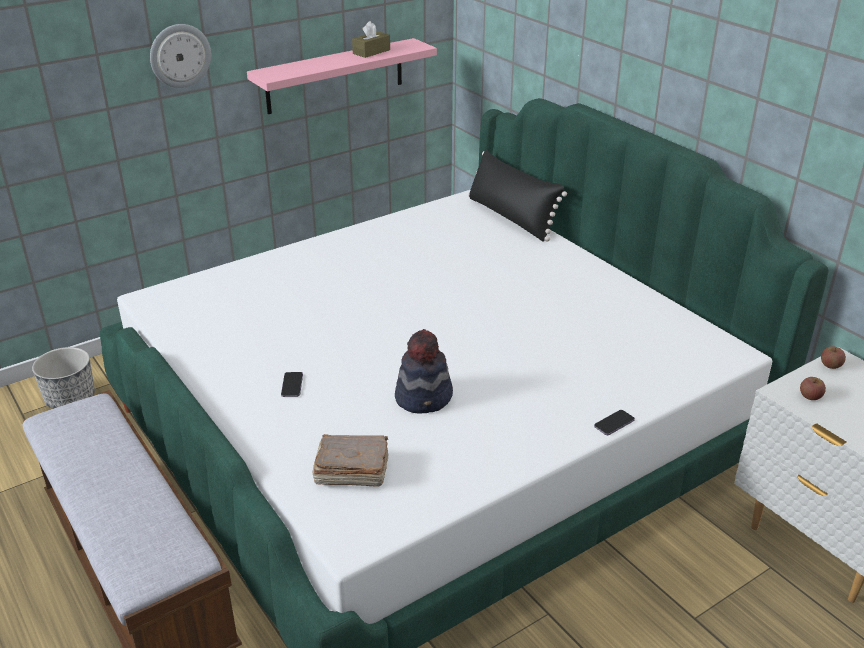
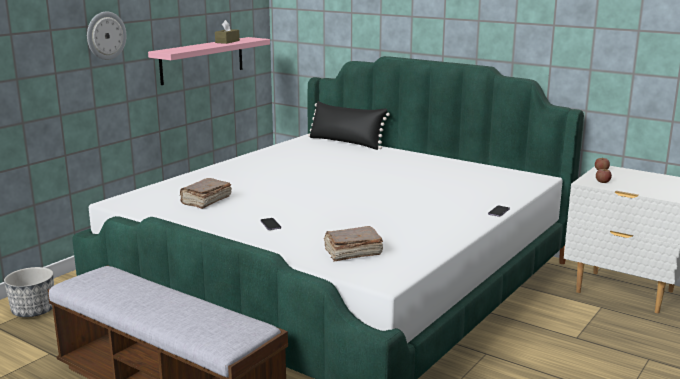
camera: 20 degrees left, 15 degrees down
hat [395,329,453,413] -> none
none -> brown book [180,178,232,209]

